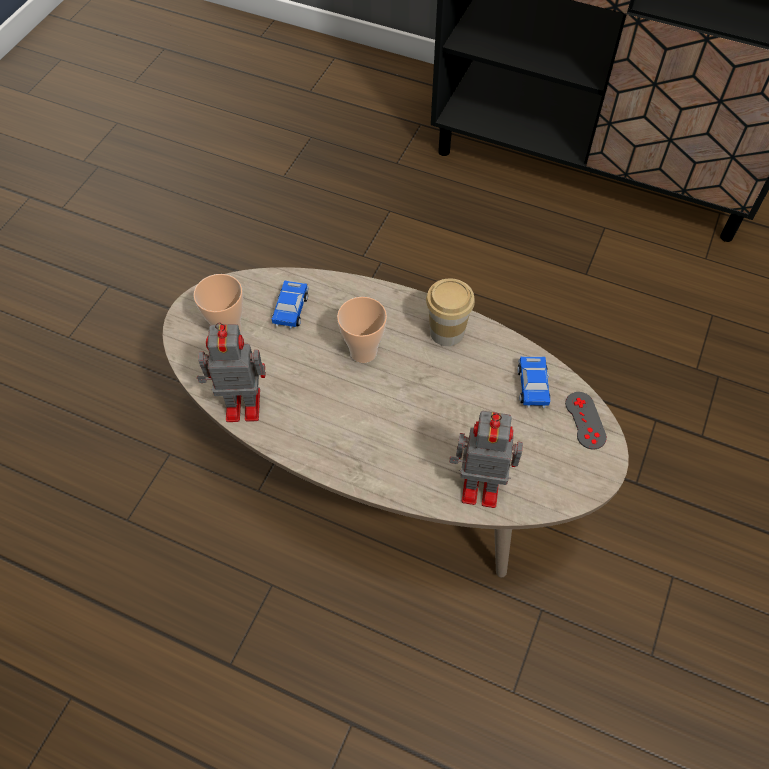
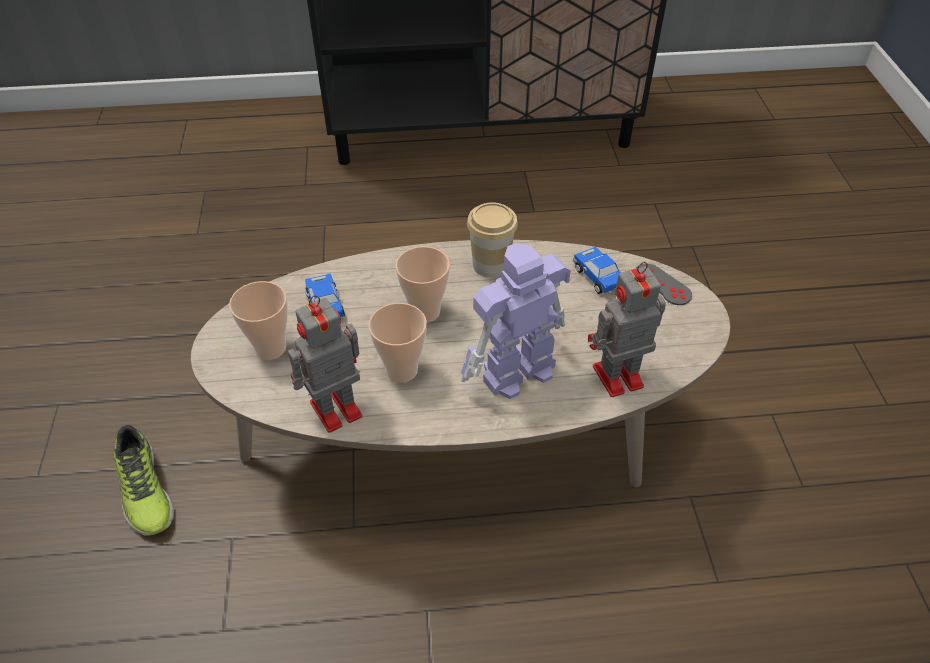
camera: 30 degrees left, 10 degrees down
none -> shoe [114,425,174,536]
none -> cup [369,303,427,383]
none -> toy robot [461,243,571,399]

